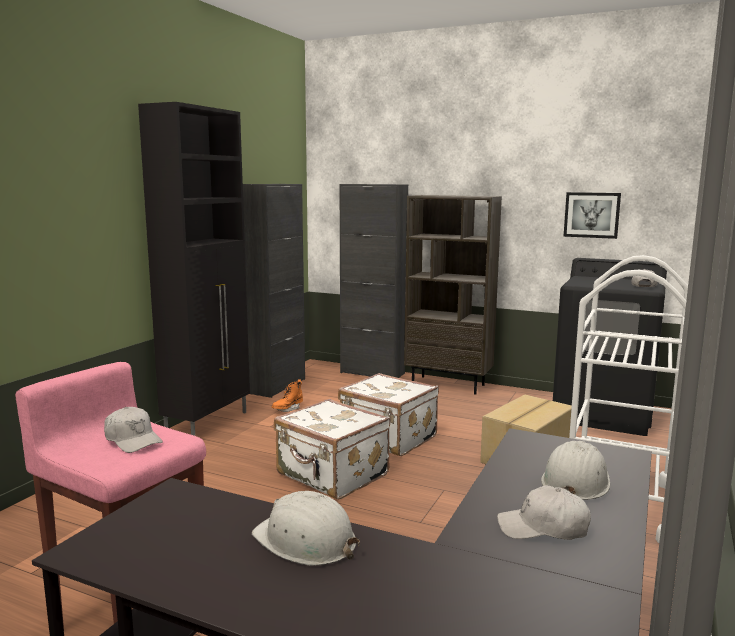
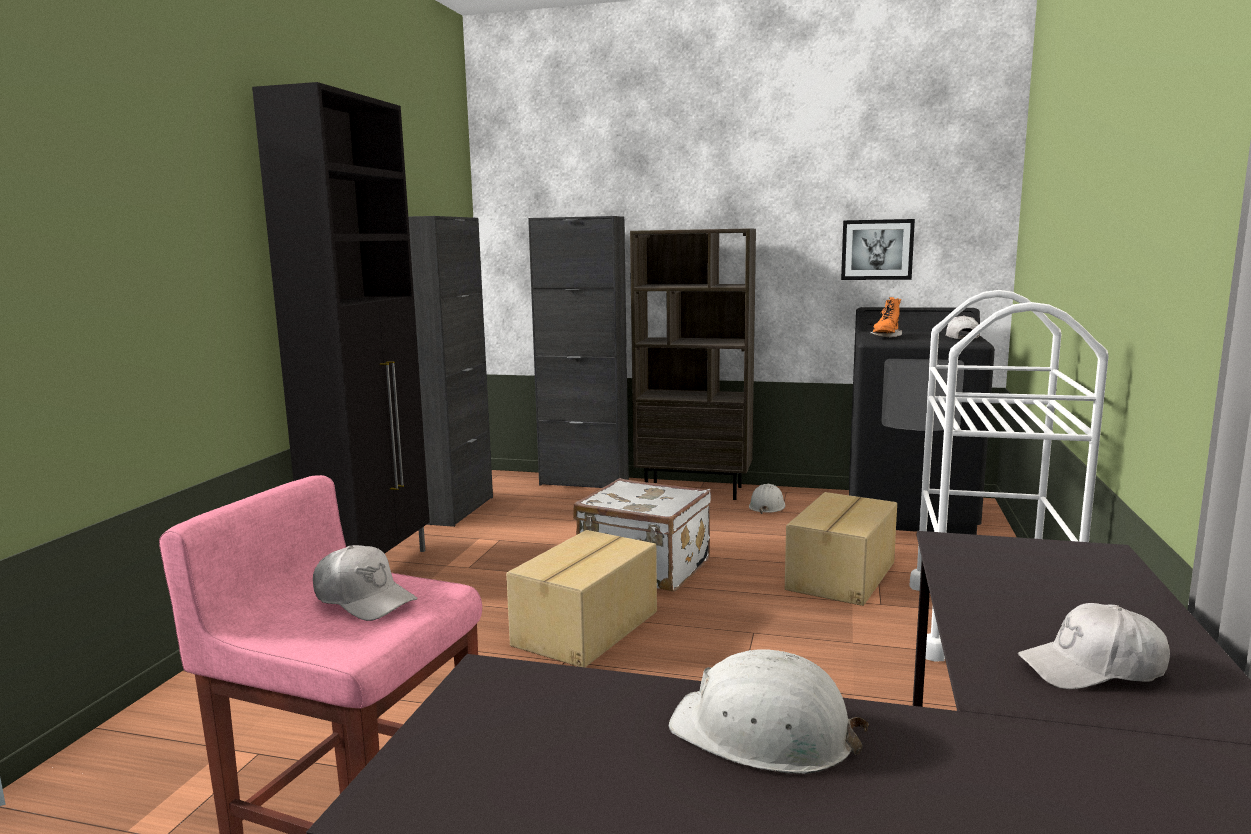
camera: 10 degrees left, 0 degrees up
orange boot [272,379,303,412] -> orange boot moved to [870,297,902,338]
white suitcase [274,399,390,499] -> cardboard box [506,530,657,667]
white hard hat [541,441,610,500] -> white hard hat moved to [749,484,785,514]

